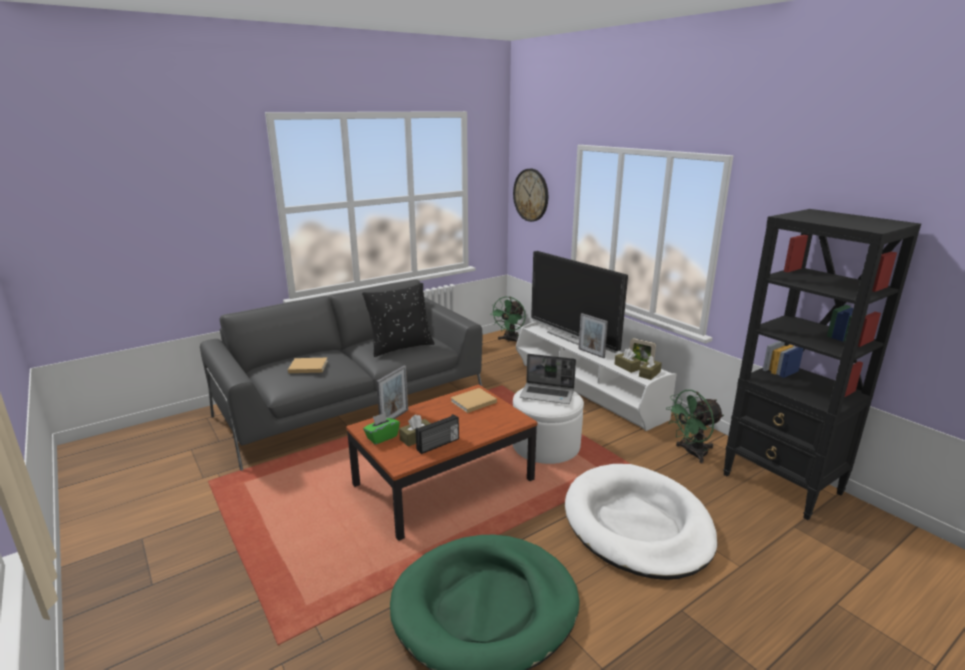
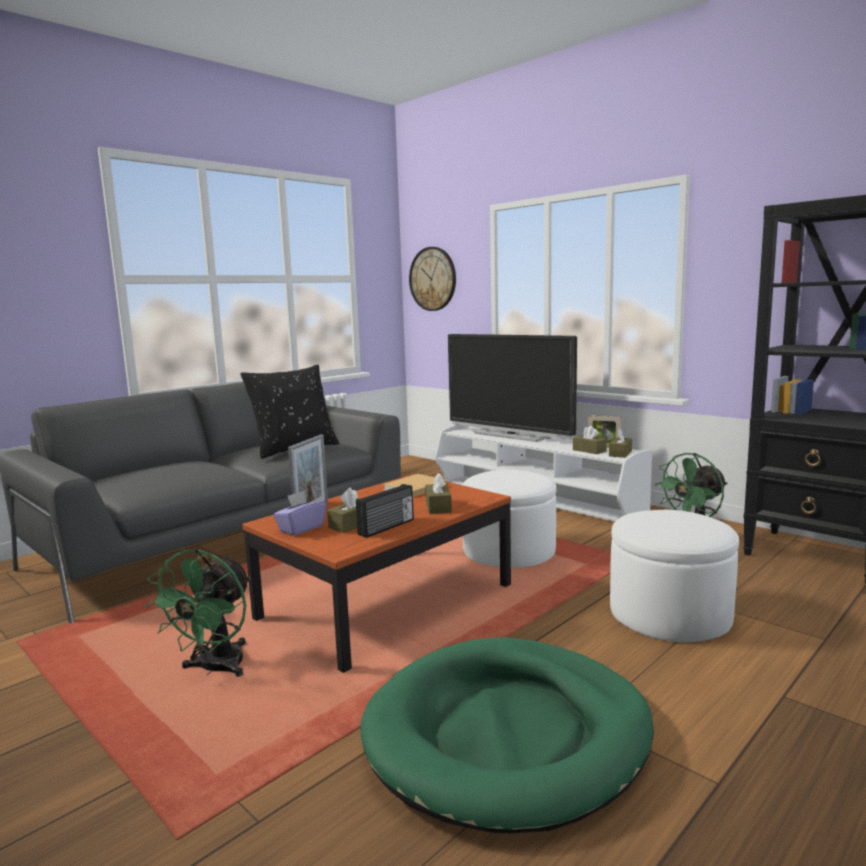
camera: 10 degrees left, 10 degrees down
beige book [288,358,328,373] -> none
green tissue box [363,413,400,445] -> purple tissue box [273,491,327,536]
green fan [491,297,526,342] -> green fan moved to [145,549,251,677]
laptop [520,354,576,404] -> none
white dog bed [565,464,717,580] -> white ottoman [610,510,739,642]
picture frame [578,313,608,358] -> none
none -> brown tissue box [425,473,452,514]

